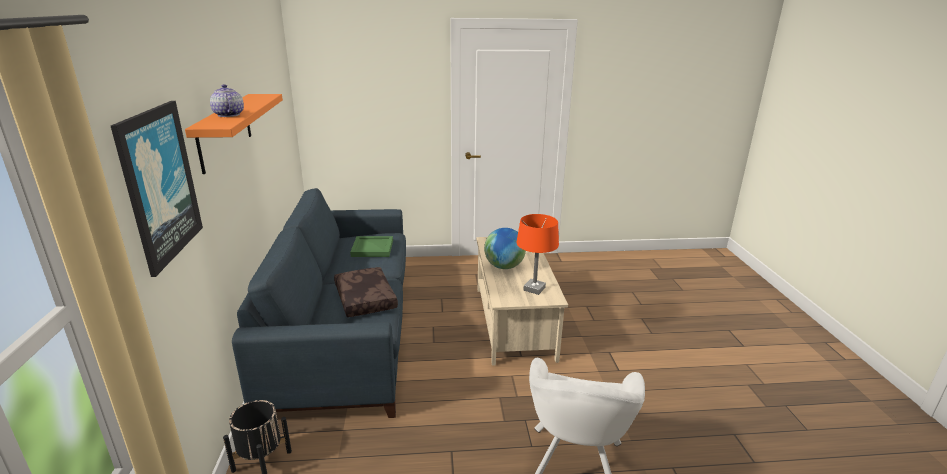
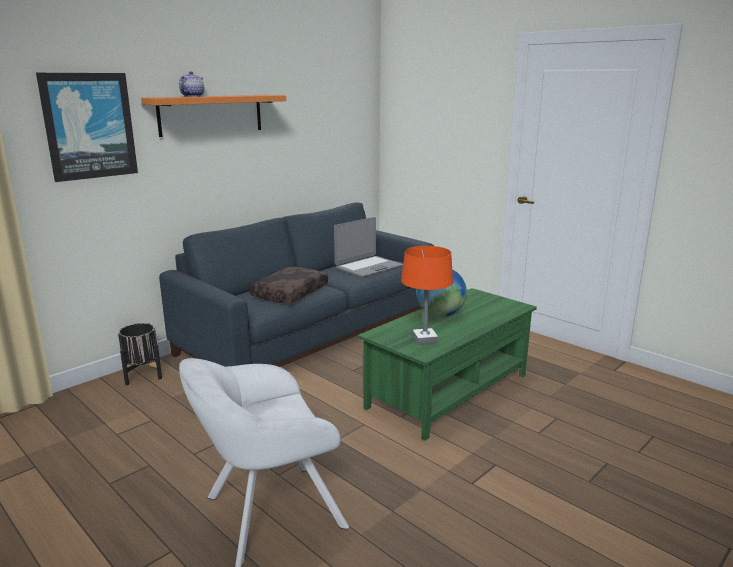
camera: 50 degrees right, 5 degrees down
green tray [350,236,393,257] -> laptop [334,217,403,277]
beige coffee table [476,237,568,366] -> green coffee table [358,288,537,441]

